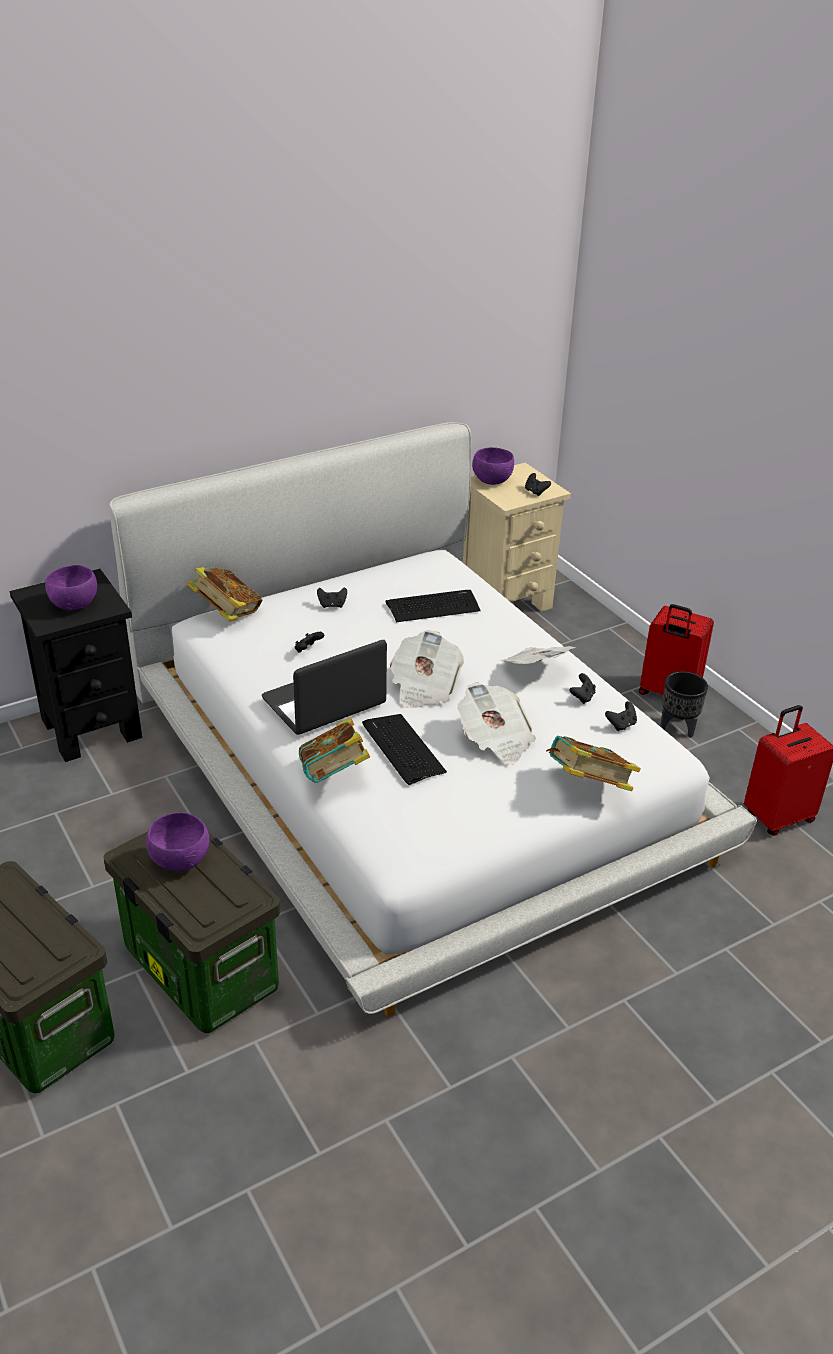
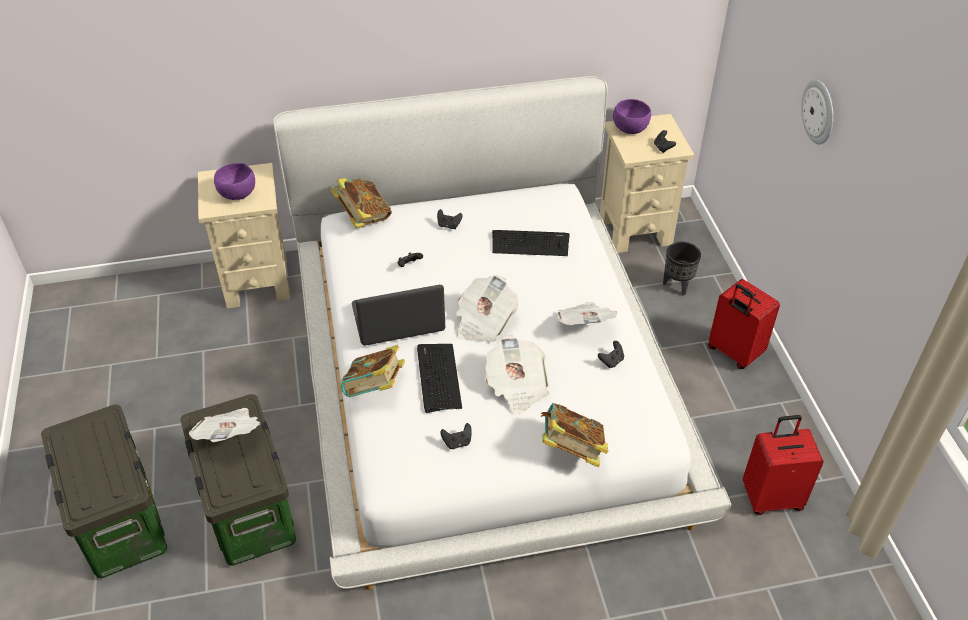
camera: 20 degrees right, 10 degrees up
black nightstand [10,569,142,762] -> beige nightstand [198,163,290,308]
purple bowl [146,812,210,871] -> newspaper [189,408,261,442]
black game controller [605,701,637,731] -> black game controller moved to [440,423,472,449]
black planter [660,671,708,738] -> black planter moved to [663,242,701,296]
none -> wall clock [801,80,833,144]

